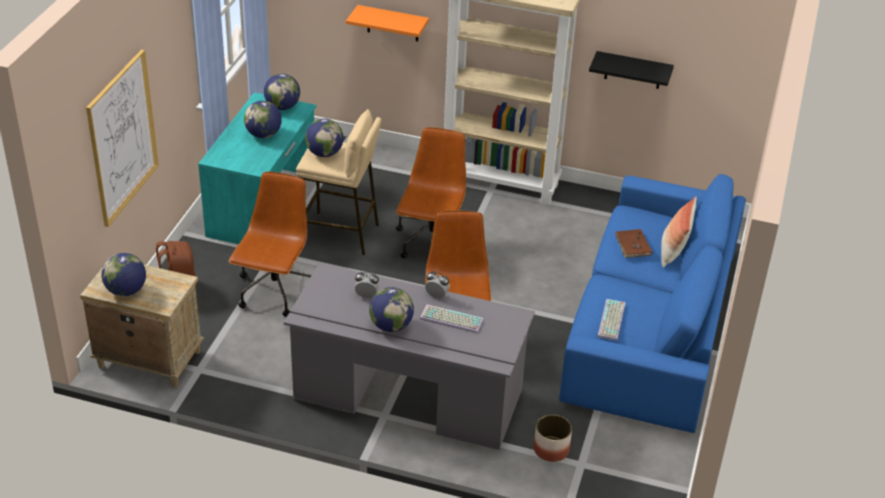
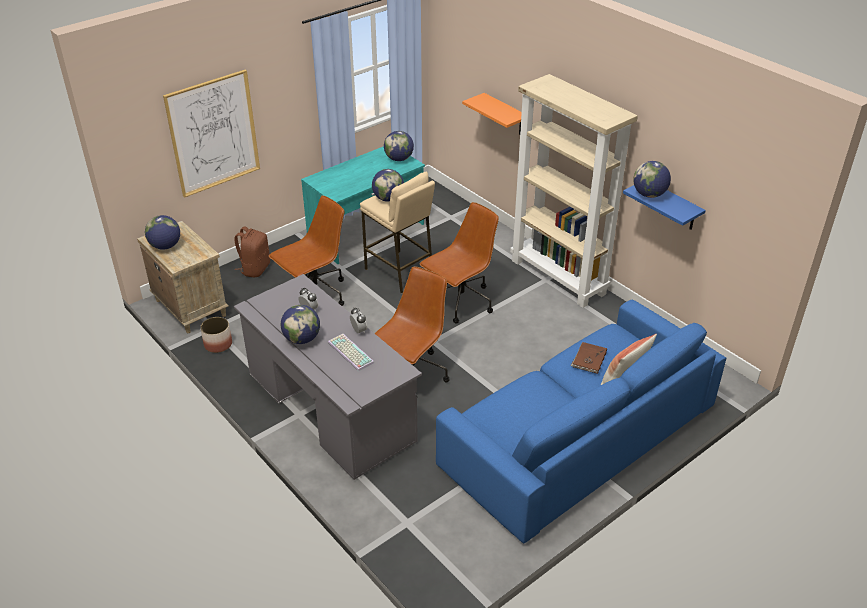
camera: 35 degrees right, 0 degrees up
globe [244,101,282,138] -> globe moved to [633,161,671,198]
planter [534,414,572,462] -> planter moved to [200,317,232,353]
black shelf [589,51,674,89] -> blue shelf [623,185,706,230]
keyboard [597,299,625,341] -> none

